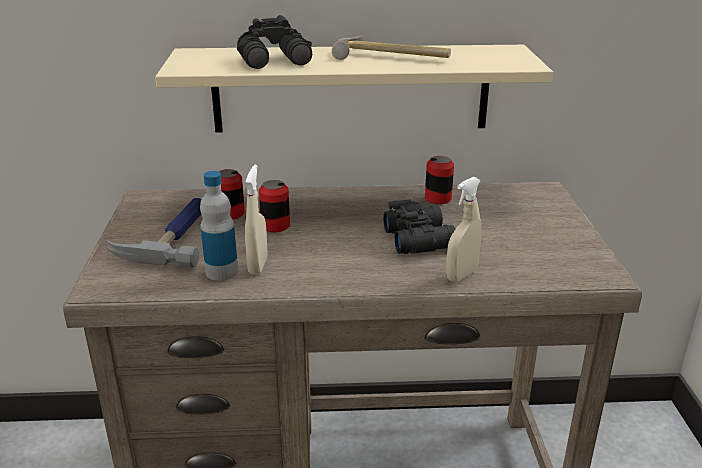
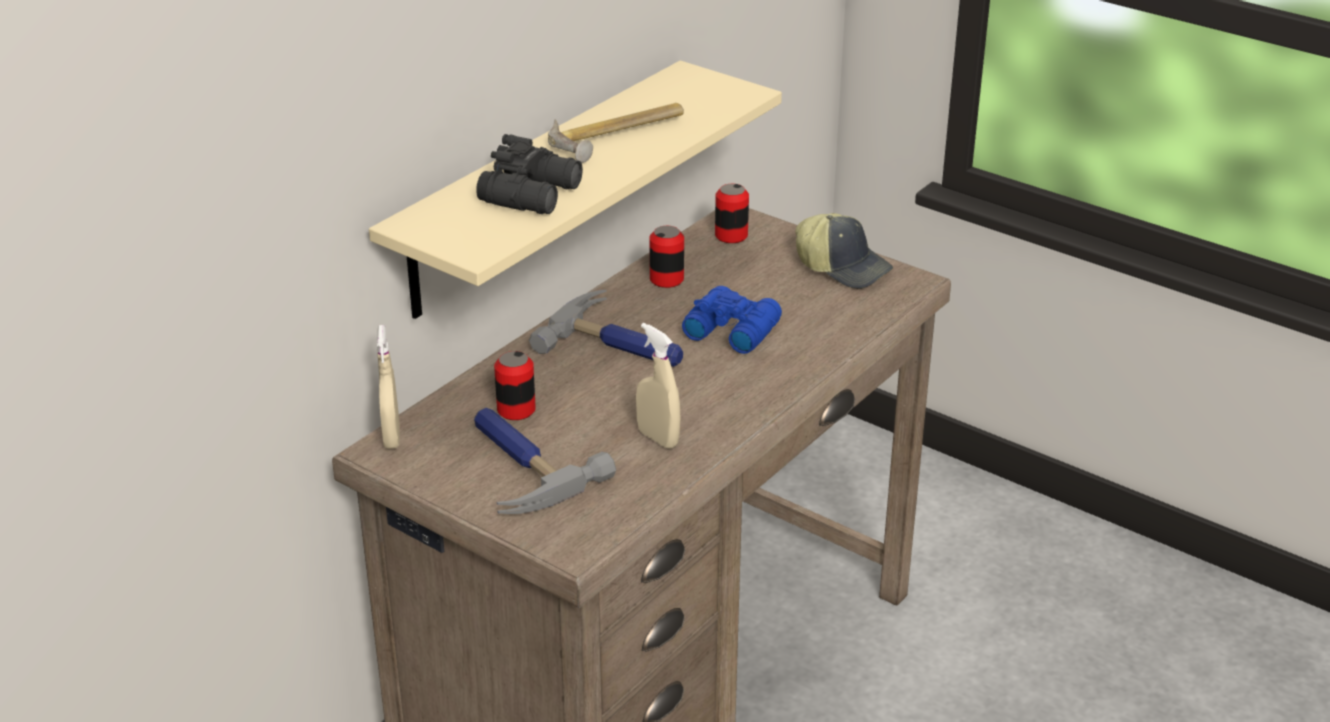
camera: 50 degrees left, 5 degrees up
bottle [200,171,238,281] -> none
can [259,180,290,232] -> can moved to [715,184,749,243]
black binoculars [383,200,455,254] -> blue binoculars [682,286,782,354]
beige spray bottle [446,177,482,282] -> beige spray bottle moved to [377,325,400,449]
none -> hammer [529,290,683,367]
none -> cap [795,213,893,289]

